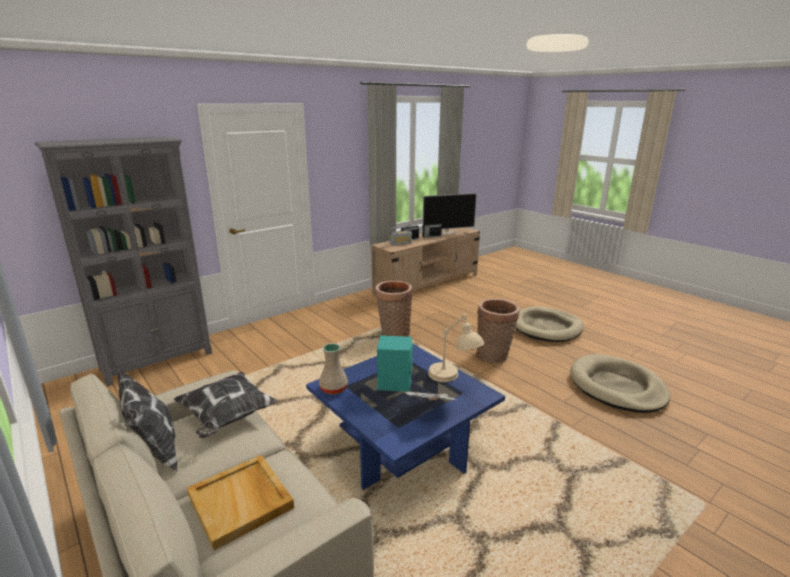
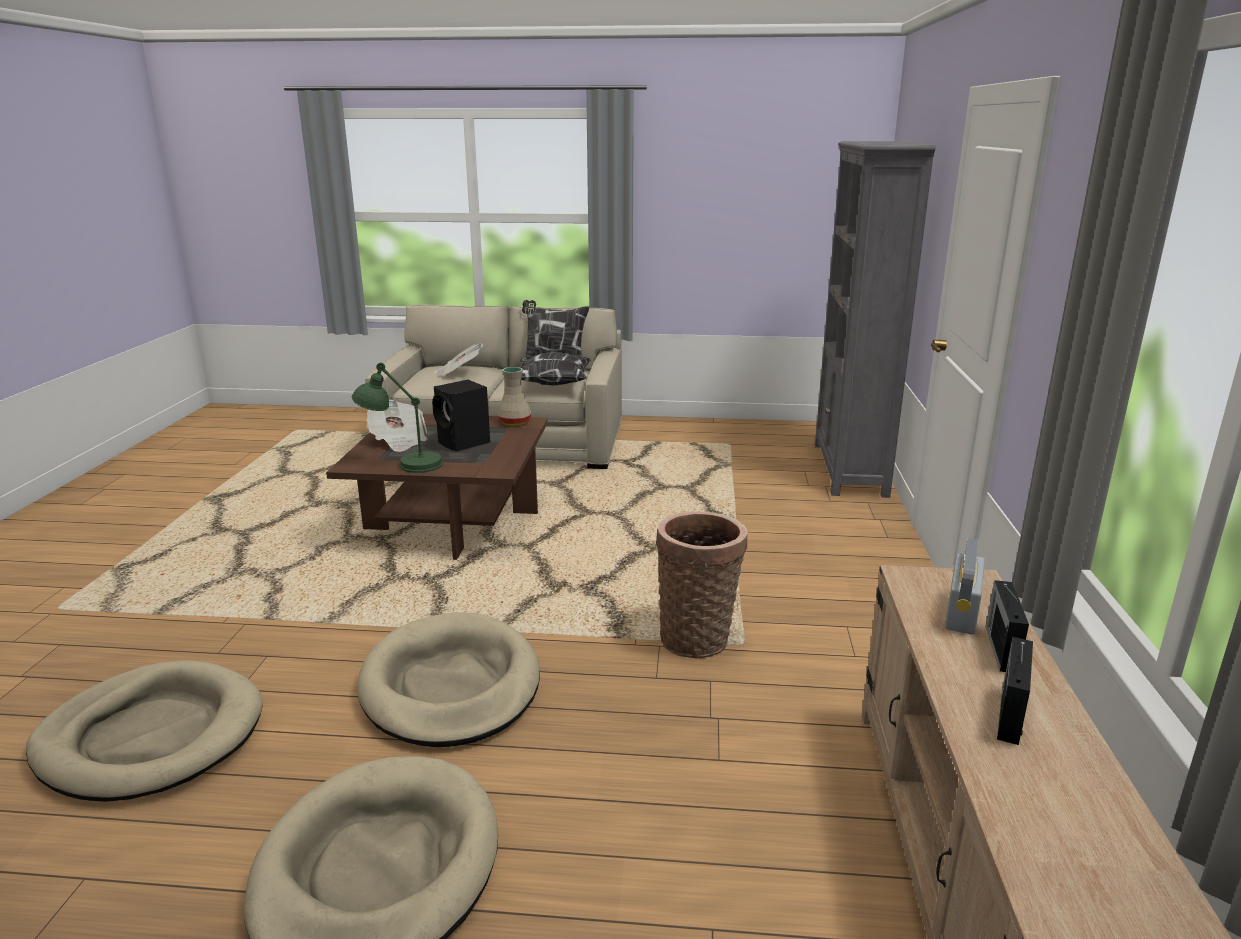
camera: 135 degrees right, 0 degrees up
beige tray [187,455,294,551] -> newspaper [434,343,484,377]
blue coffee table [306,344,505,490] -> brown coffee table [326,414,548,560]
turquoise speaker [377,335,413,392] -> black speaker [432,380,490,451]
television [422,193,477,234] -> none
beige table lamp [428,314,484,382] -> green table lamp [351,363,443,473]
basket [476,299,520,363] -> beige dog bed [357,612,540,747]

